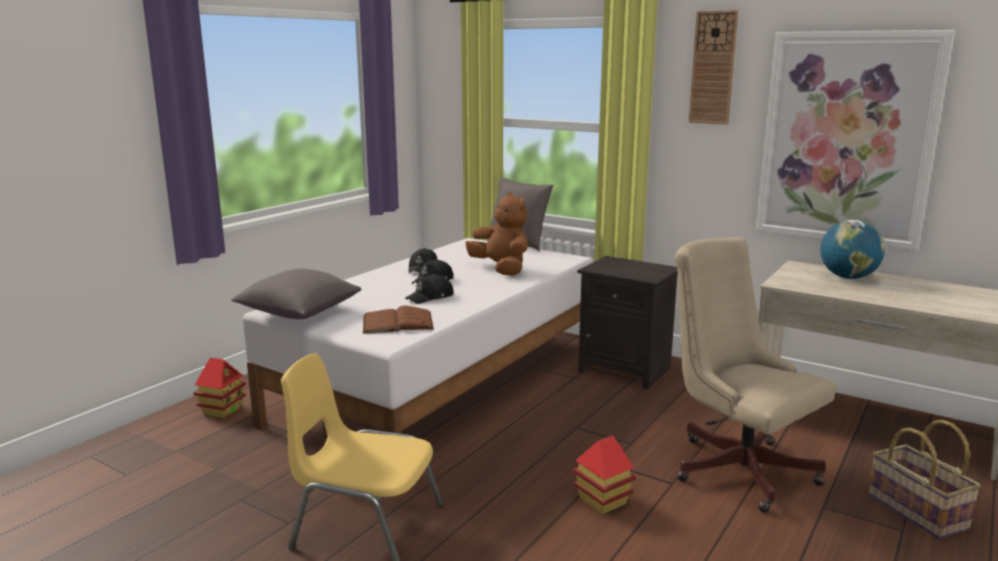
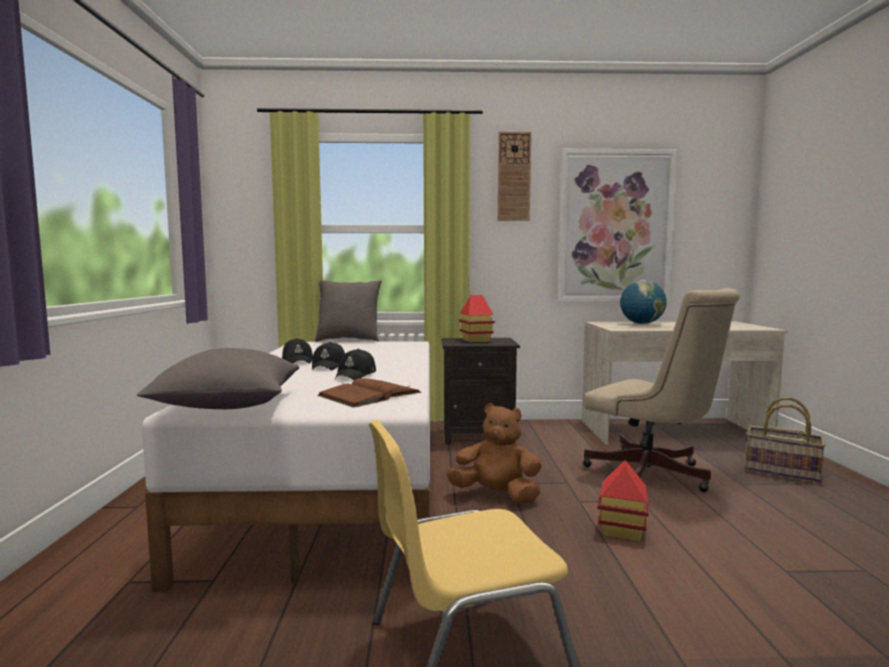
camera: 35 degrees left, 10 degrees down
toy house [193,358,246,418] -> toy house moved to [459,295,495,343]
brown plush toy [465,192,528,276] -> brown plush toy moved to [447,403,542,504]
beige office chair [674,237,837,512] -> beige office chair turned 150 degrees counterclockwise [583,288,740,492]

